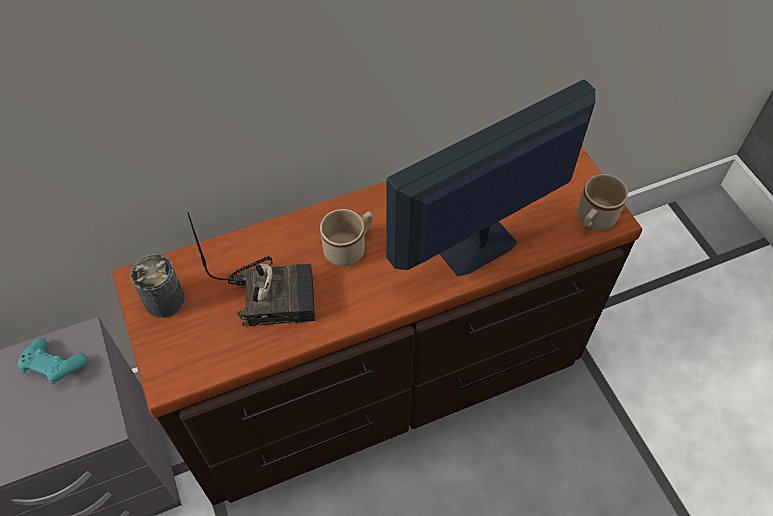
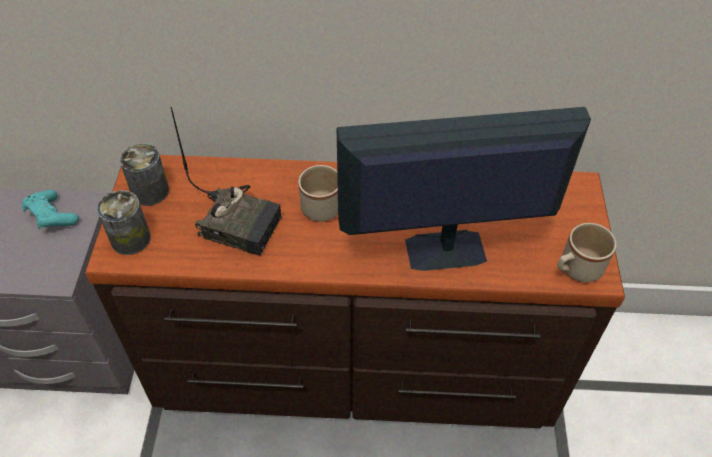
camera: 25 degrees right, 5 degrees down
none -> can [97,190,151,255]

